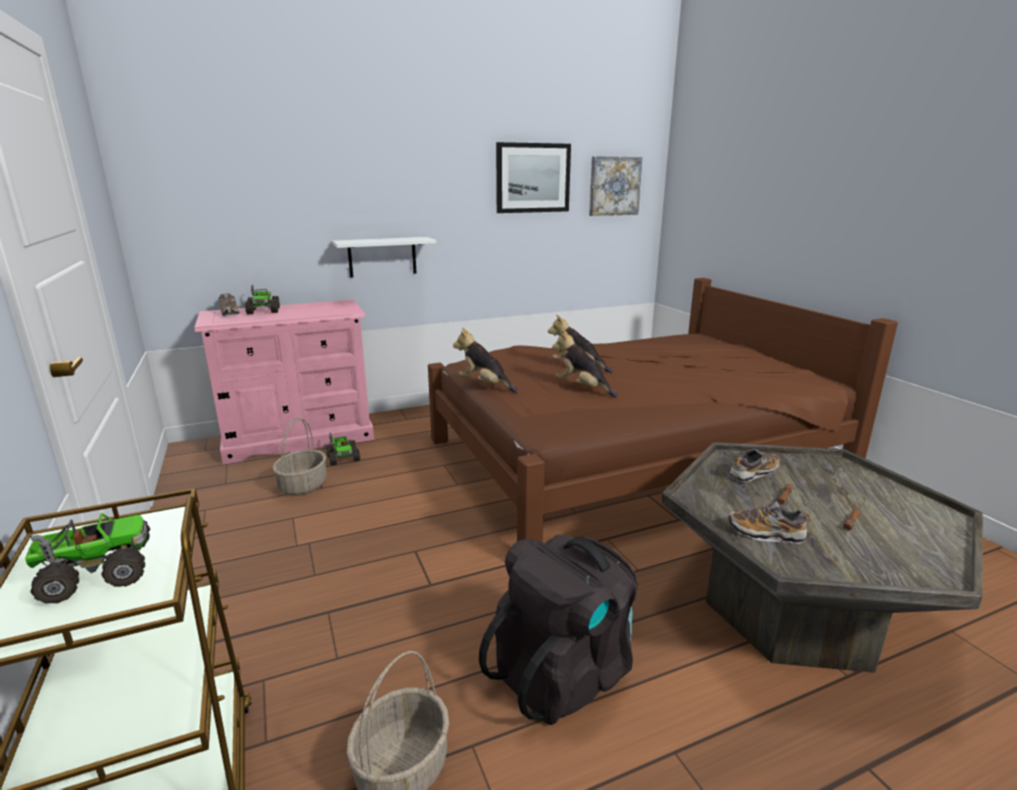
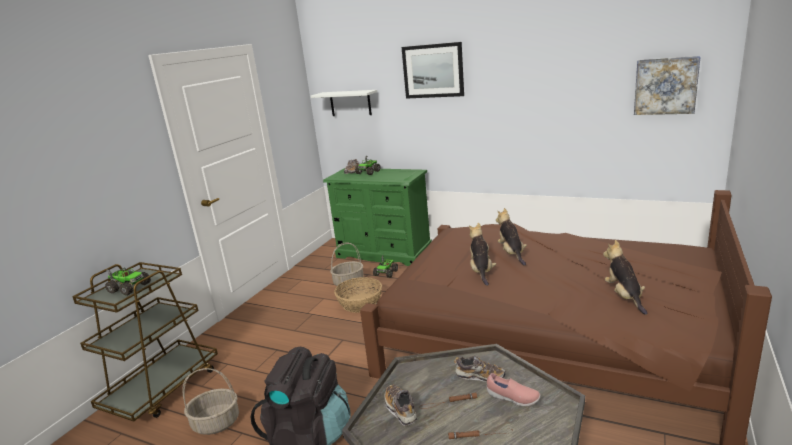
camera: 50 degrees right, 0 degrees up
pink dresser [194,300,374,464] -> green dresser [323,168,432,266]
white shelf [332,237,436,278] -> white shelf moved to [311,90,377,116]
plush toy [453,328,519,393] -> plush toy moved to [603,240,648,315]
picture [496,142,571,213] -> picture moved to [402,42,464,99]
none -> basket [334,277,382,313]
none -> pink shoe [487,373,540,406]

